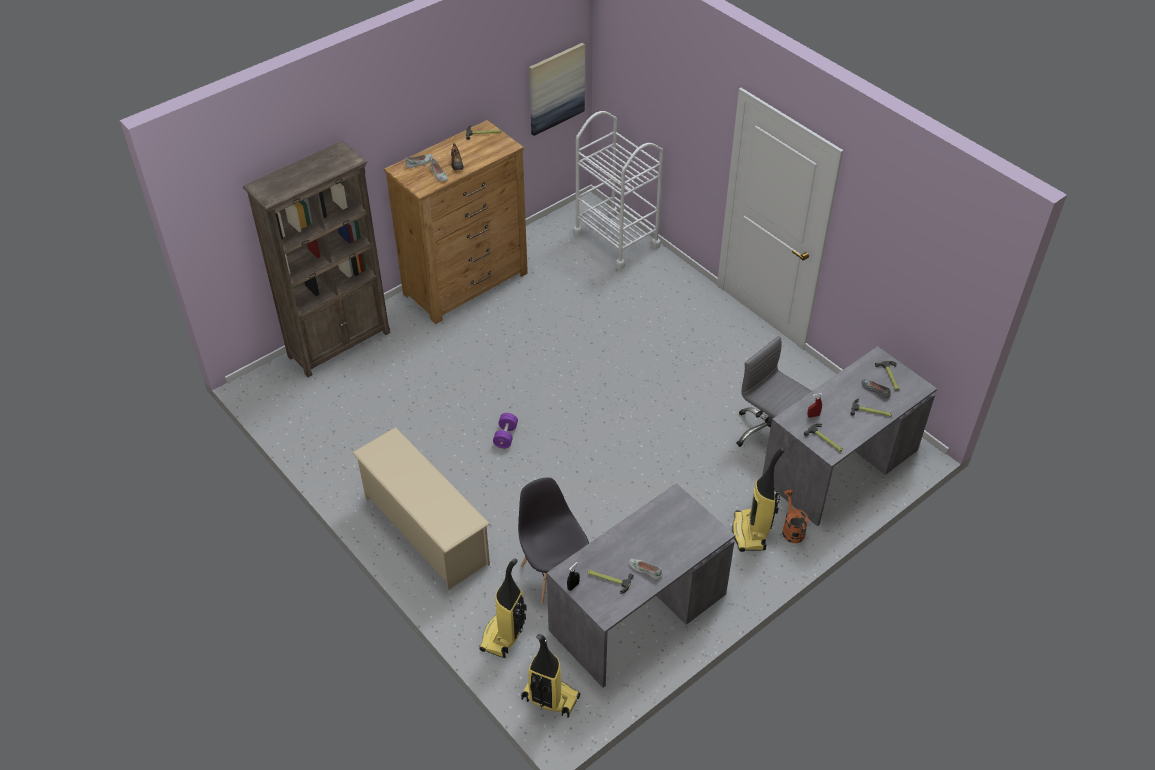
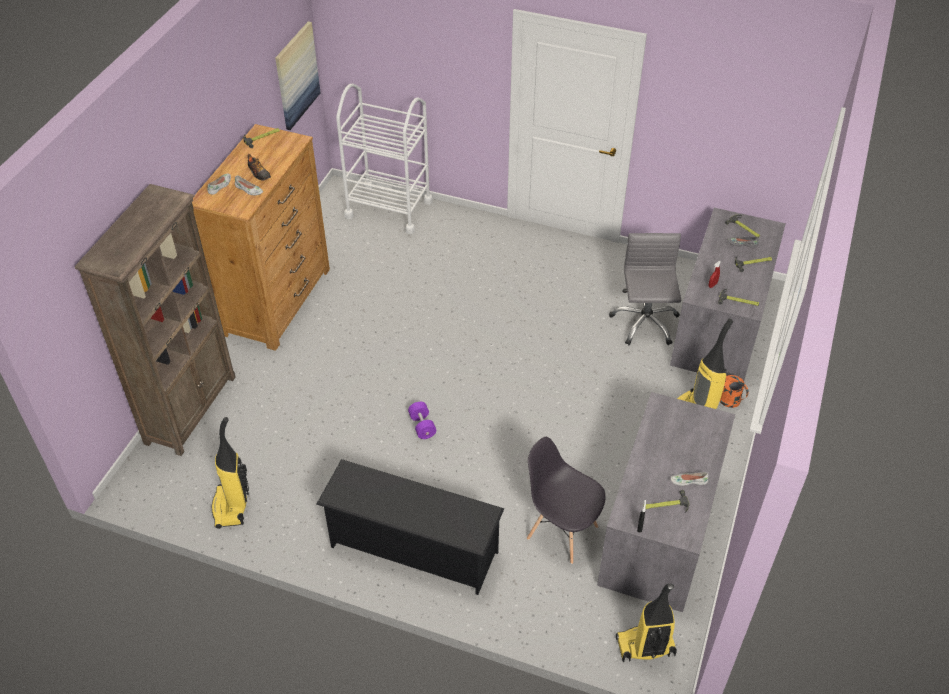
camera: 30 degrees left, 0 degrees up
beige shoe rack [352,427,490,590] -> black shoe rack [317,459,504,595]
vacuum cleaner [479,559,527,658] -> vacuum cleaner moved to [211,417,249,529]
grey office chair [736,336,812,447] -> grey office chair turned 75 degrees clockwise [609,233,681,345]

